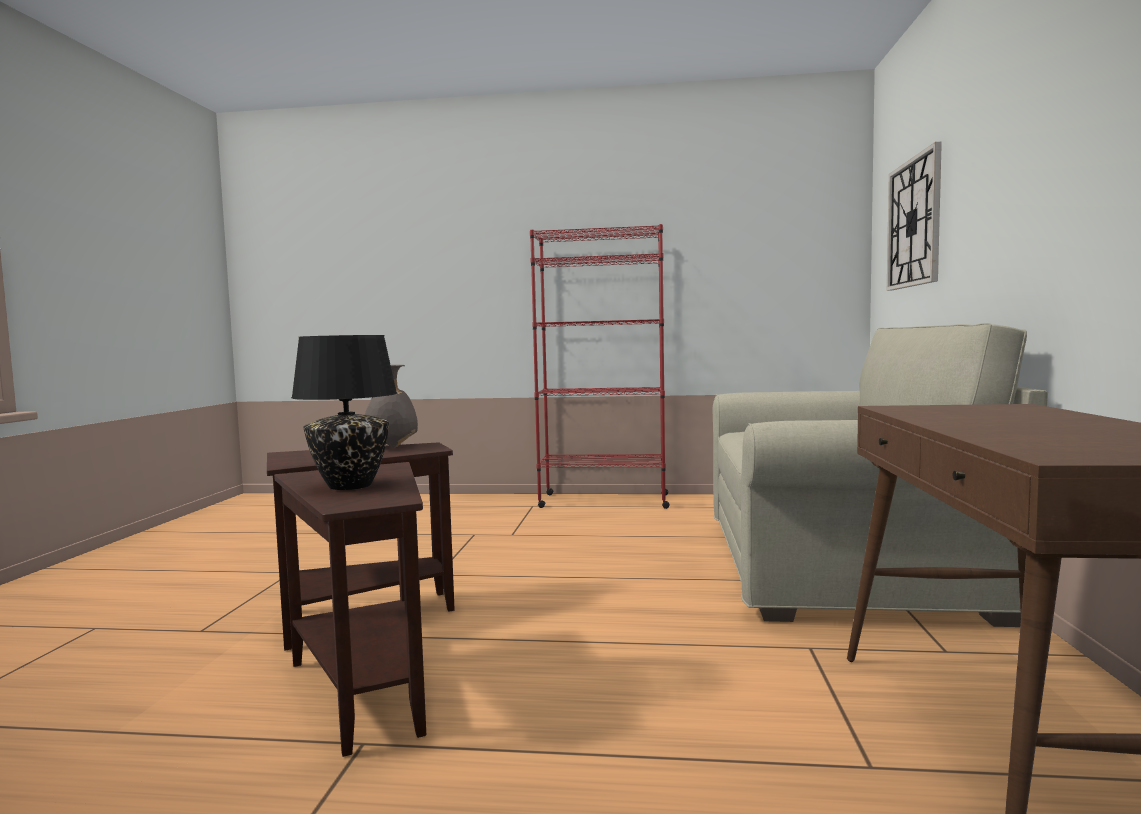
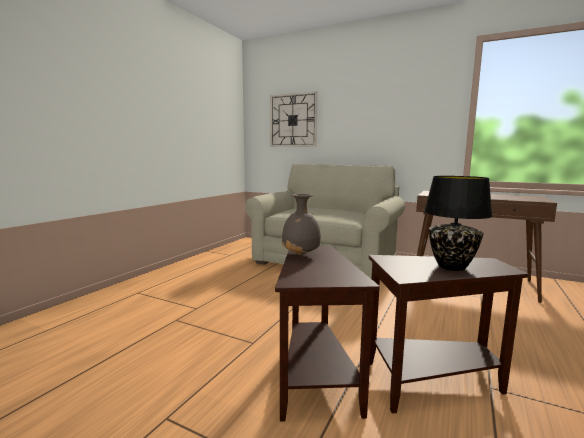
camera: 70 degrees left, 5 degrees up
red bookcase [530,224,670,509] -> none

